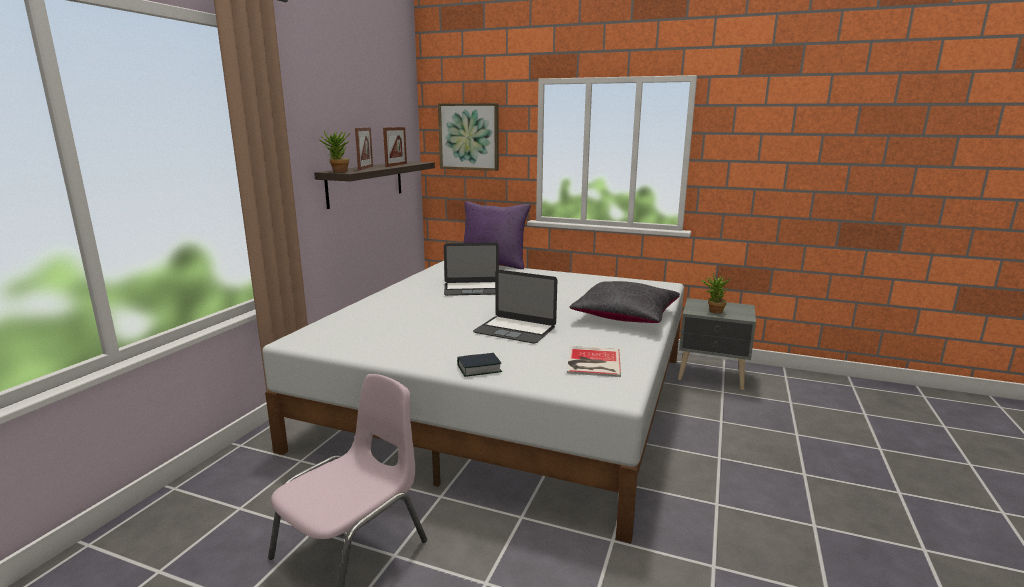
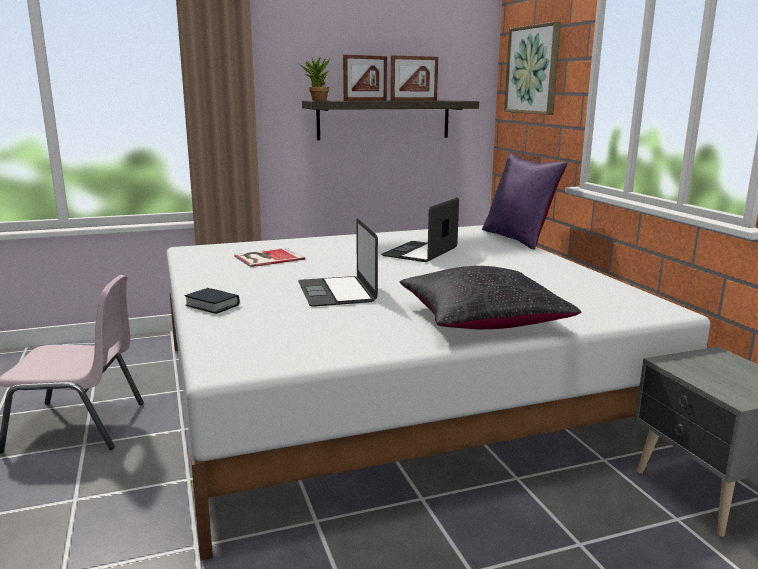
camera: 50 degrees right, 0 degrees up
laptop [444,243,499,296] -> laptop turned 75 degrees clockwise [381,197,459,262]
book [567,346,621,377] -> book moved to [234,248,305,267]
potted plant [700,273,731,314] -> none

